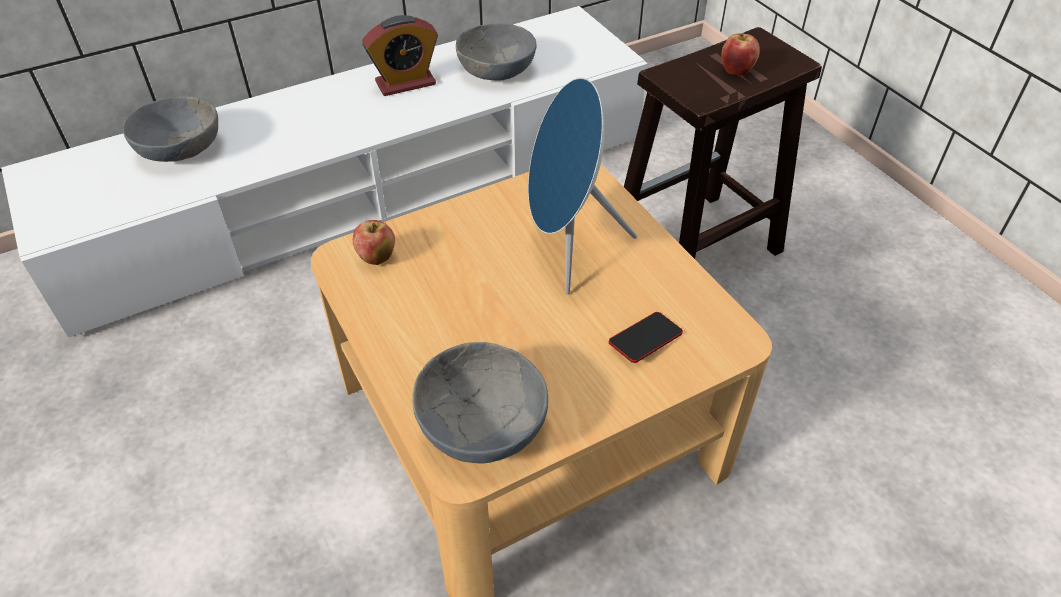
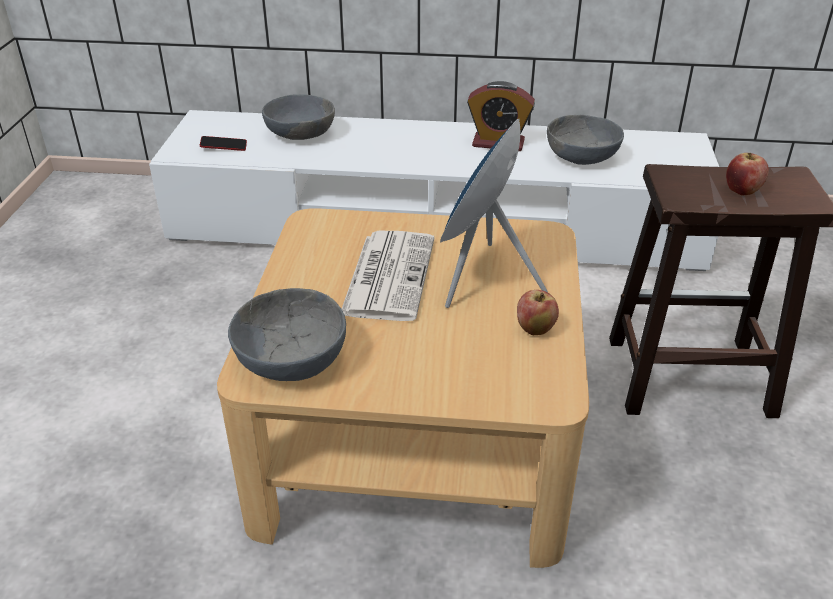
camera: 35 degrees right, 10 degrees down
apple [353,220,395,265] -> apple moved to [517,290,559,335]
phone [609,312,683,363] -> phone moved to [200,136,247,151]
none -> newspaper [342,231,434,321]

